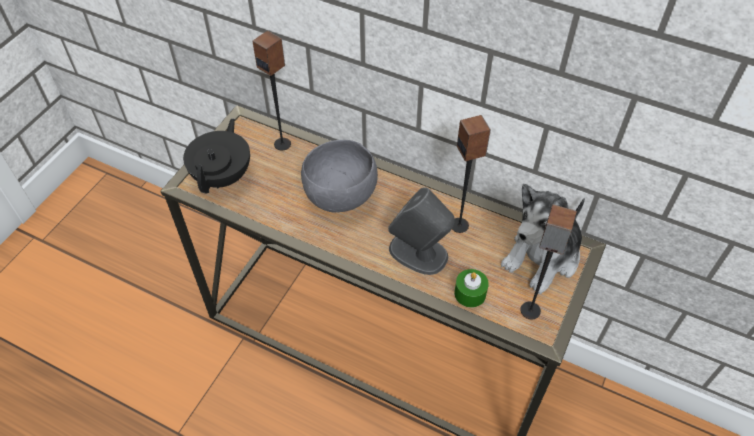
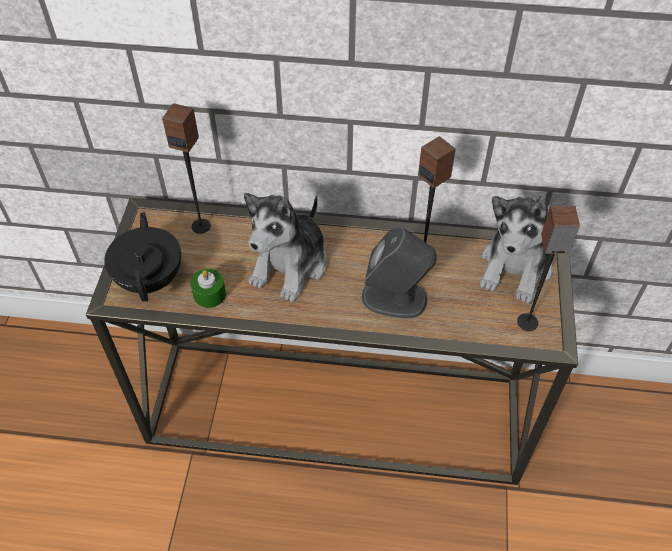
camera: 20 degrees left, 0 degrees up
grey bowl [301,140,378,213] -> plush toy [244,193,327,302]
green candle [454,269,489,308] -> green candle moved to [190,269,226,308]

